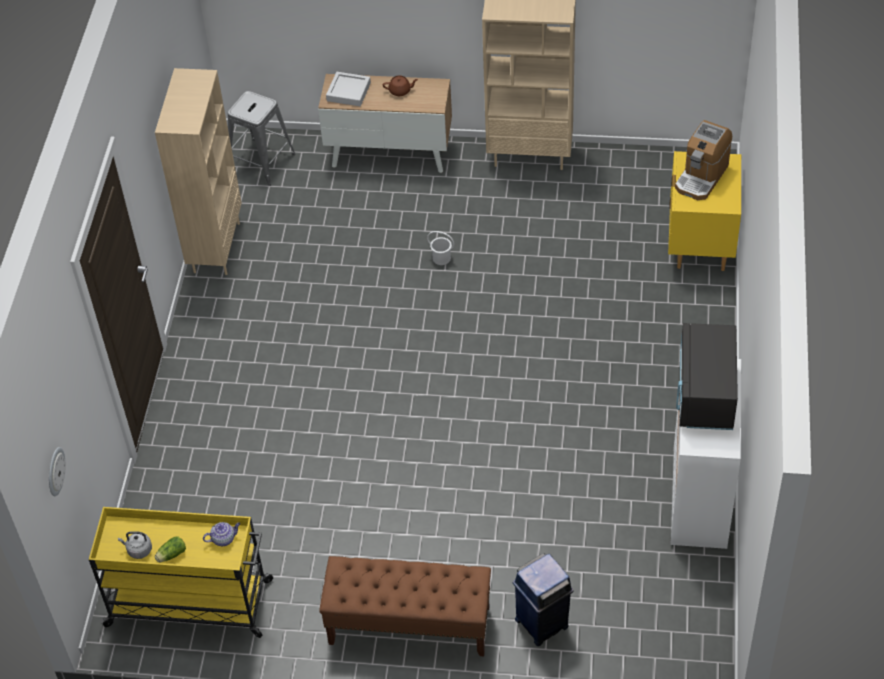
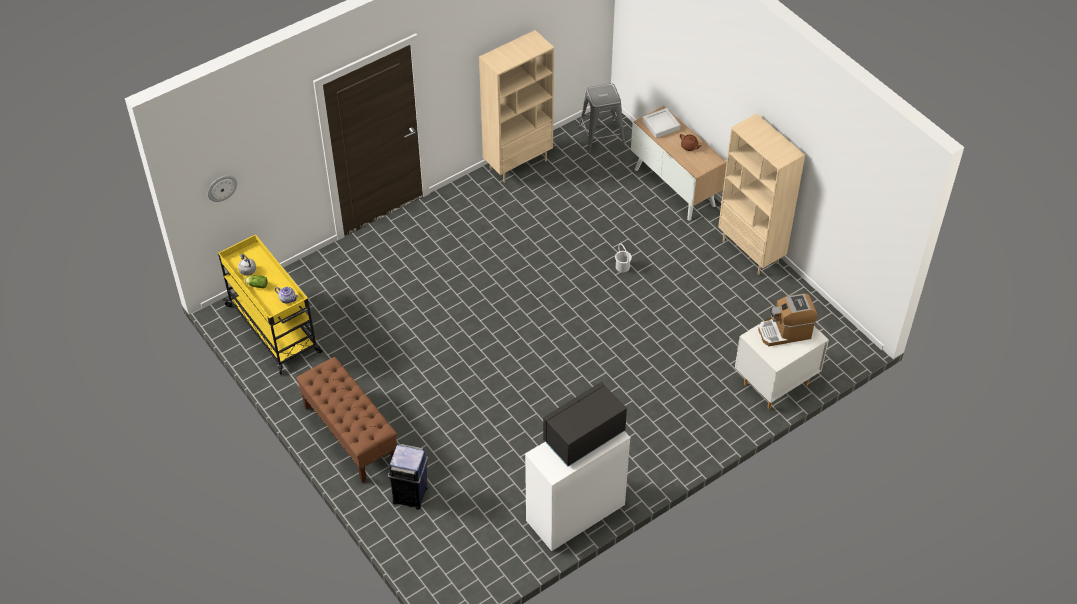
camera: 45 degrees right, 0 degrees up
yellow nightstand [668,151,741,271] -> white nightstand [735,317,829,409]

